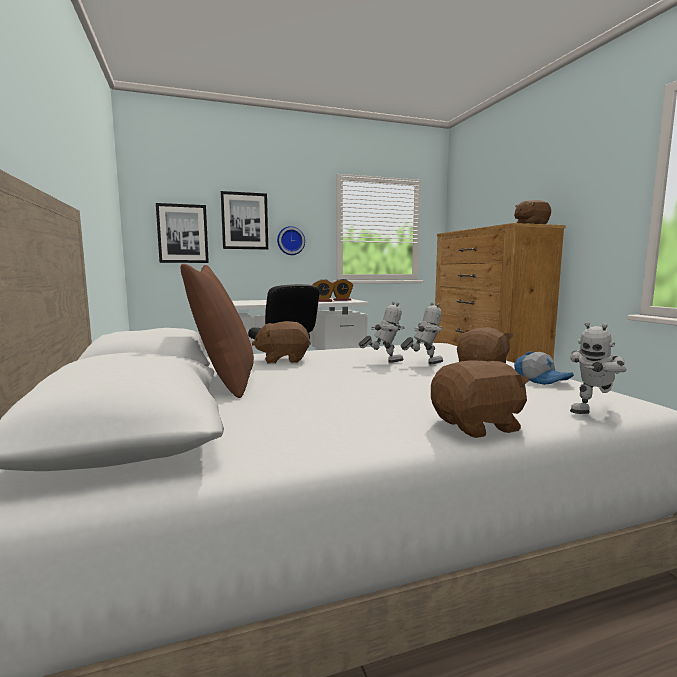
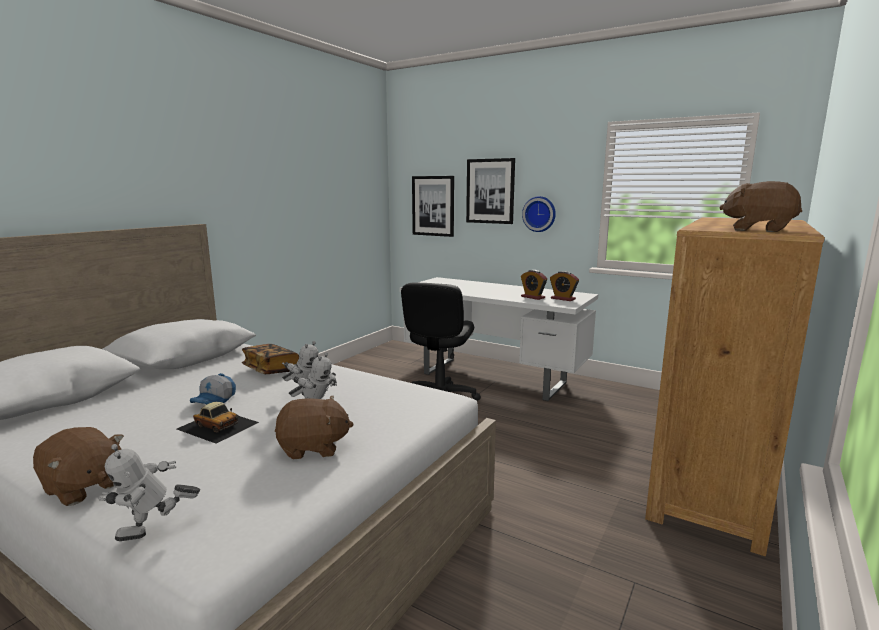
camera: 50 degrees right, 5 degrees up
brown pillow [180,264,254,398] -> none
brown plush toy [252,321,311,363] -> book [242,344,299,374]
cap [514,351,574,385] -> cap moved to [190,373,236,404]
toy robot [570,322,626,414] -> toy robot turned 45 degrees counterclockwise [99,444,200,541]
none -> toy car [177,402,259,444]

